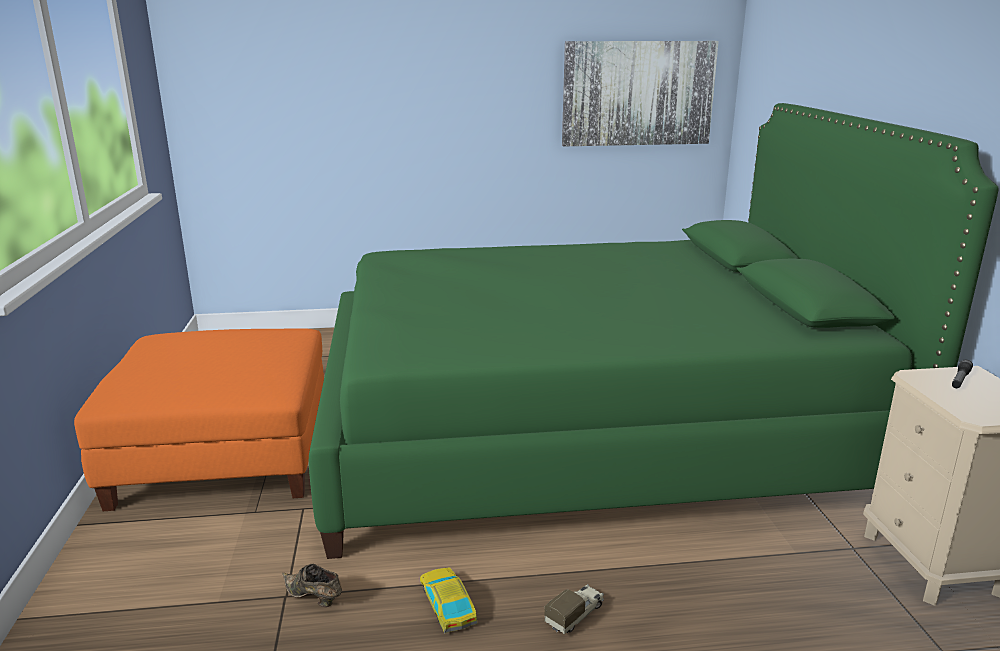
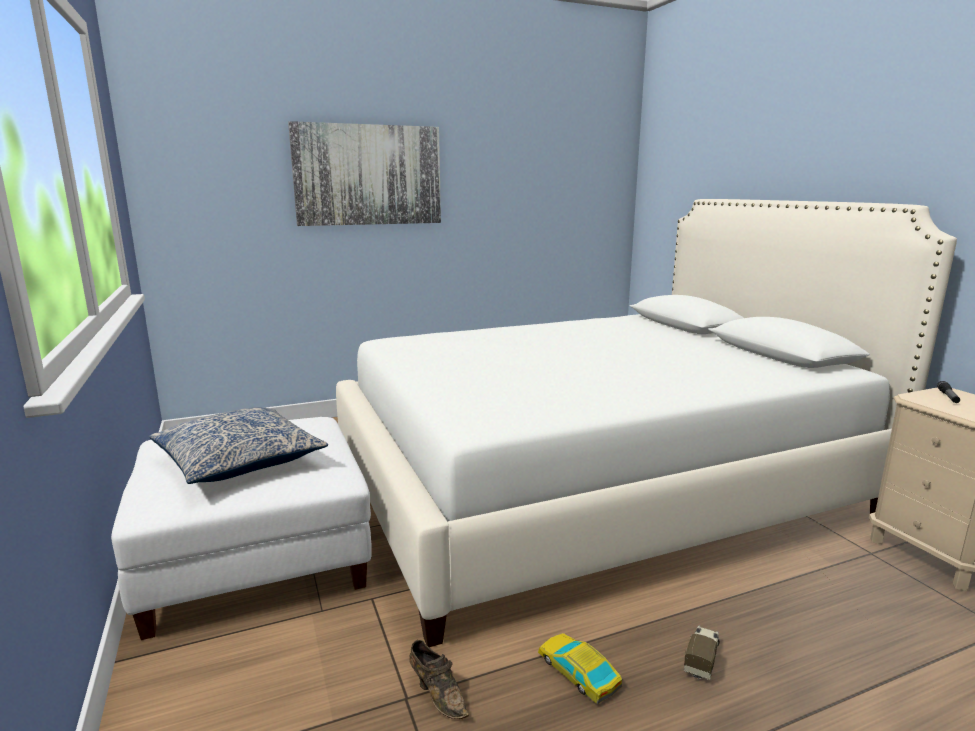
camera: 15 degrees left, 5 degrees down
orange ottoman [74,328,324,511] -> white ottoman [111,417,372,640]
brown shoe [282,564,342,607] -> brown shoe turned 150 degrees counterclockwise [409,640,469,719]
green bed [309,103,999,559] -> white bed [336,199,957,647]
picture [562,41,719,146] -> picture moved to [288,121,441,226]
none -> pillow [149,407,328,484]

